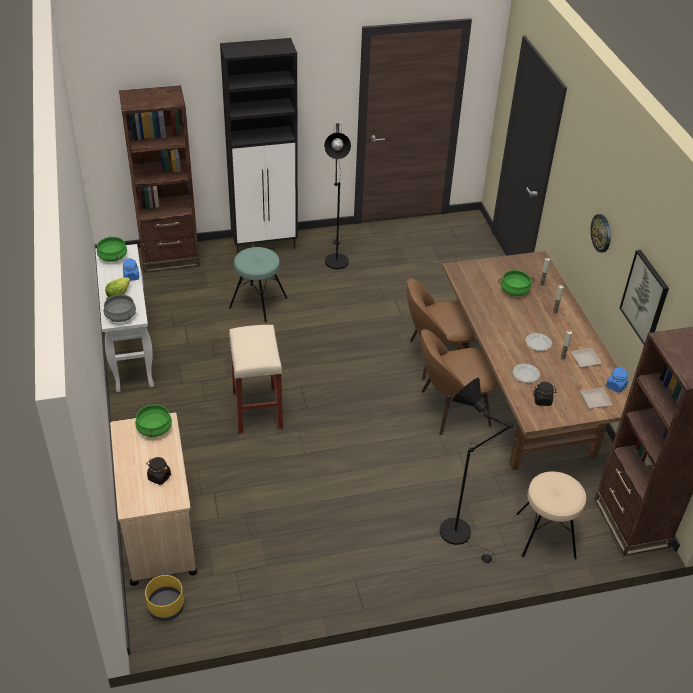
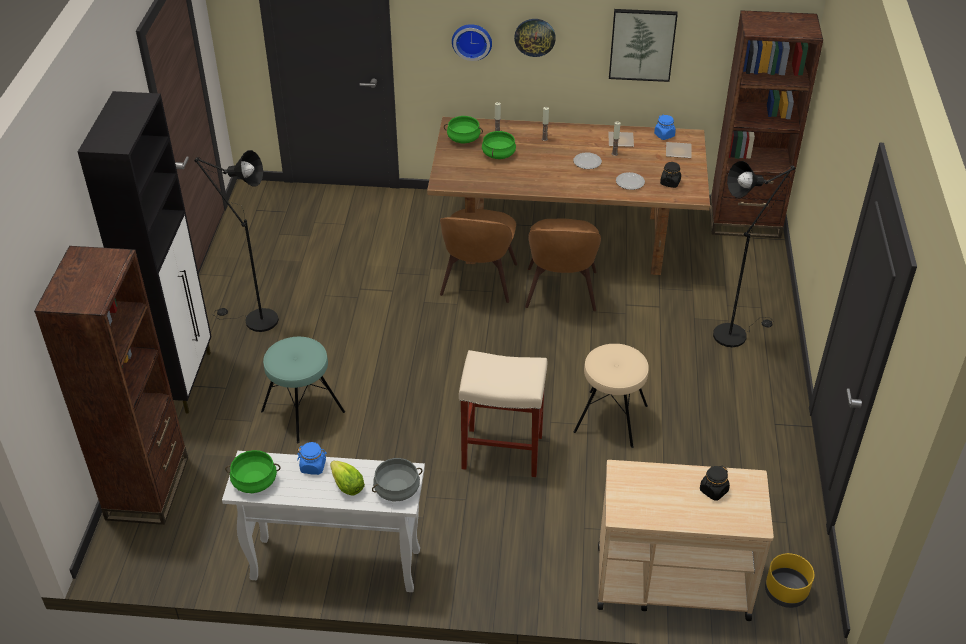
camera: 70 degrees left, 0 degrees up
green cooking pot [135,403,172,437] -> green cooking pot moved to [444,116,483,143]
beige stool [516,472,586,559] -> beige stool moved to [574,344,649,448]
none -> wall clock [452,24,492,61]

